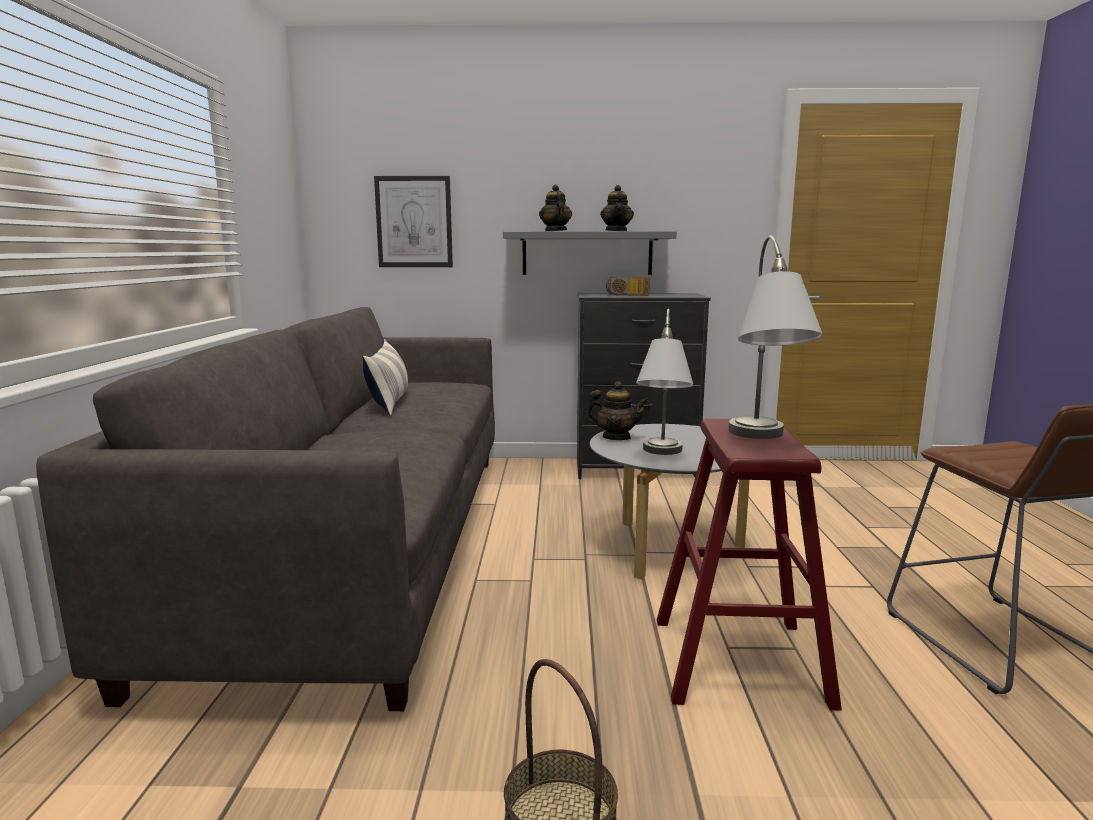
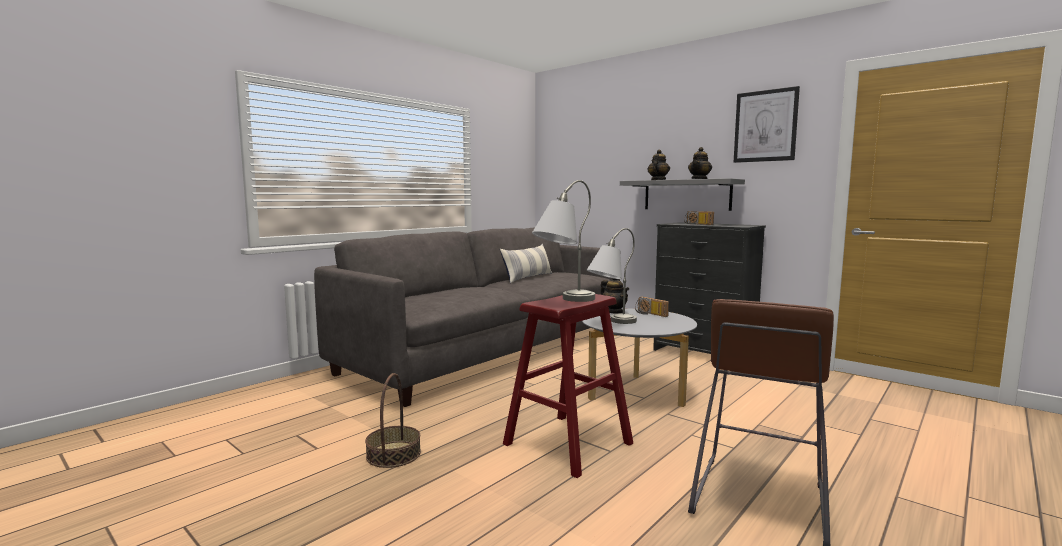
camera: 40 degrees right, 5 degrees down
picture [374,176,453,267] -> picture moved to [734,86,800,163]
none -> radio [635,297,669,317]

